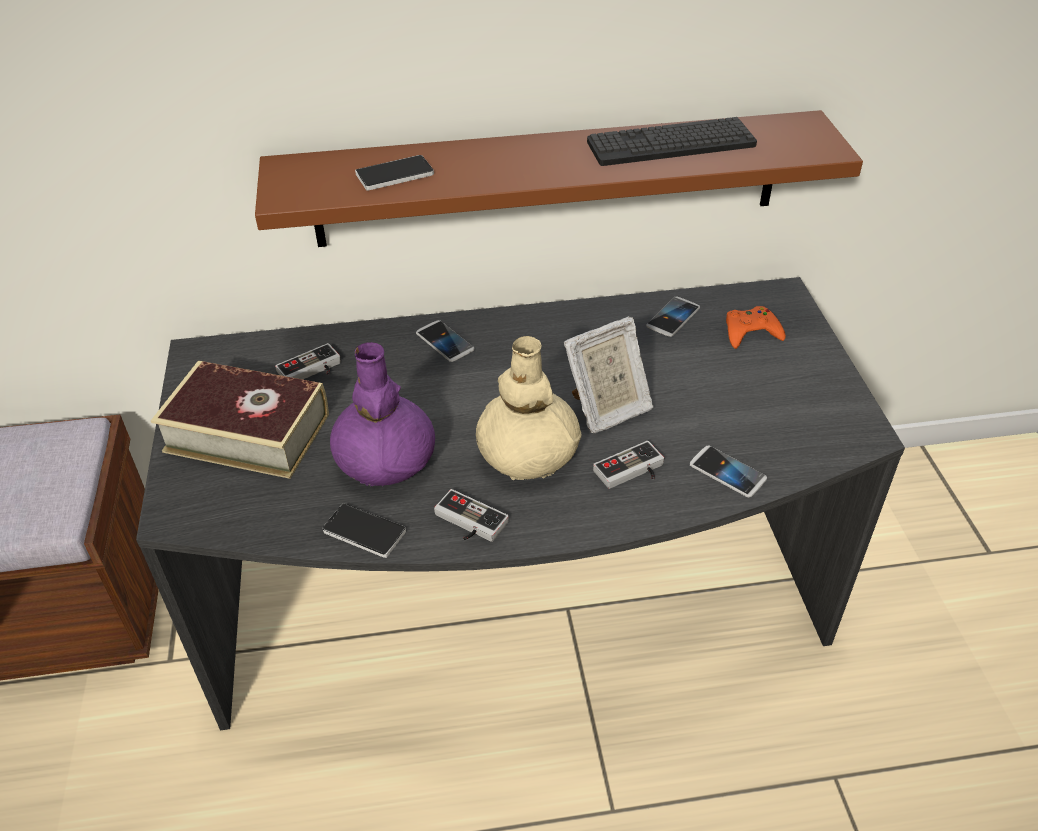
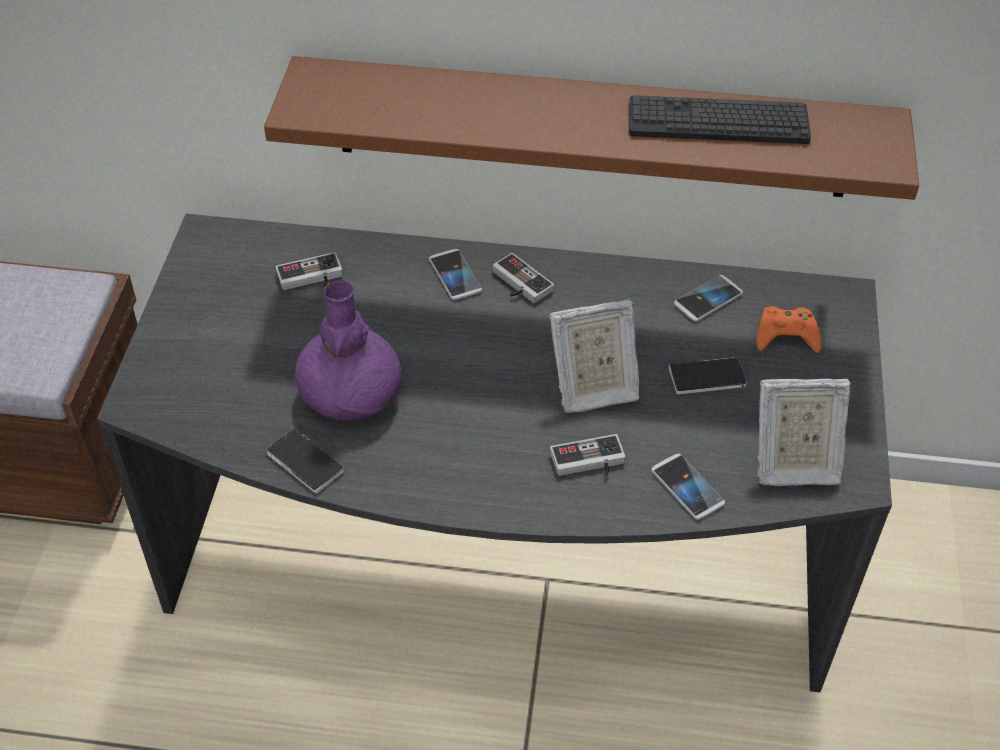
camera: 15 degrees right, 5 degrees up
book [151,361,329,479] -> none
phone [355,155,434,190] -> phone moved to [669,357,747,394]
game controller [434,489,509,542] -> game controller moved to [493,253,554,303]
beige vase [476,336,581,480] -> none
none -> picture frame [757,379,850,486]

